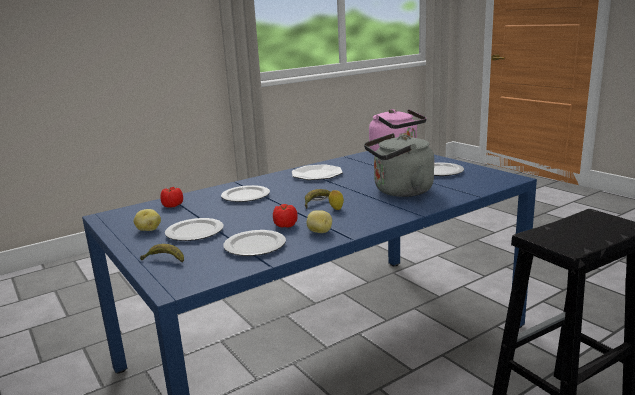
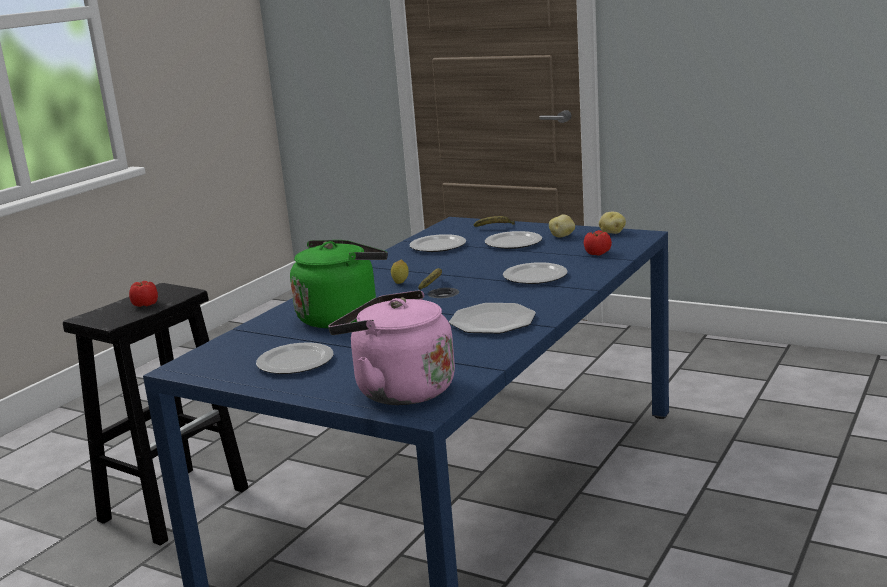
camera: 155 degrees right, 0 degrees up
tomato [273,204,298,228] -> tomato moved to [129,281,158,307]
potato [306,210,332,233] -> potato moved to [599,212,626,234]
grey kettle [364,133,434,197] -> green kettle [290,240,388,328]

